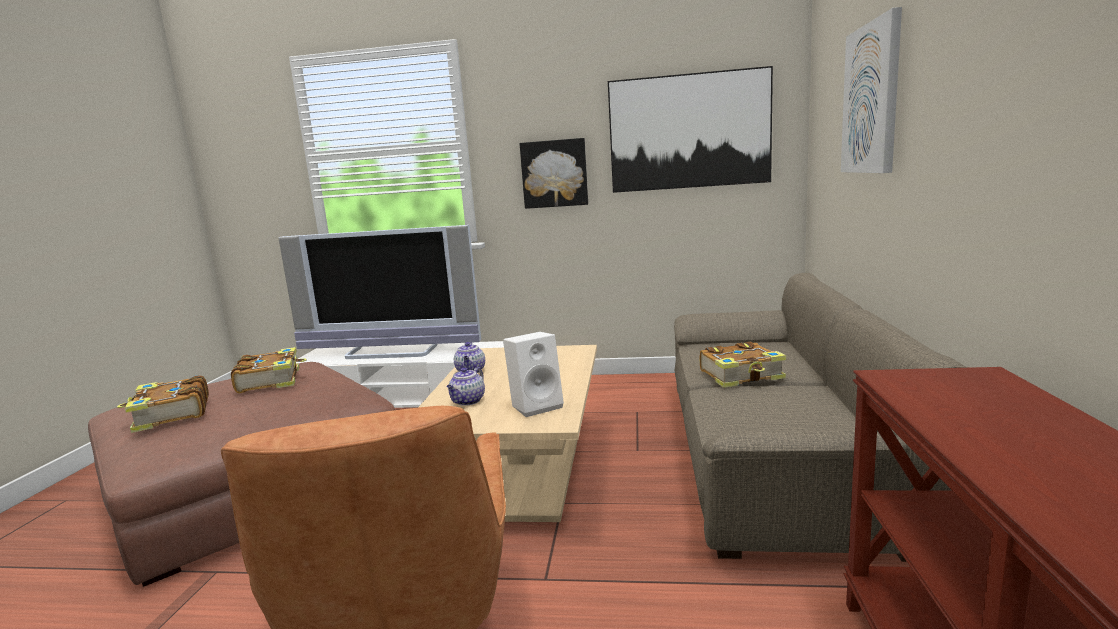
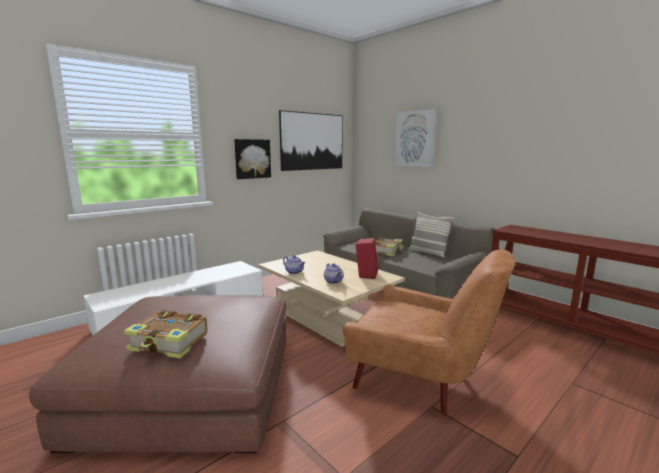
camera: 50 degrees left, 0 degrees up
book [231,347,307,393] -> none
television [278,225,481,359] -> none
white speaker [503,332,564,417] -> red speaker [355,238,378,279]
none -> pillow [408,212,454,258]

